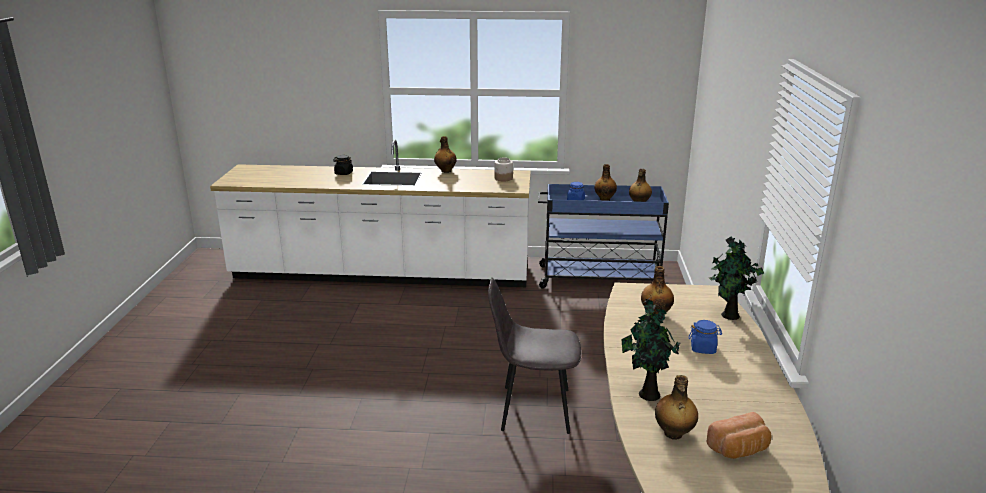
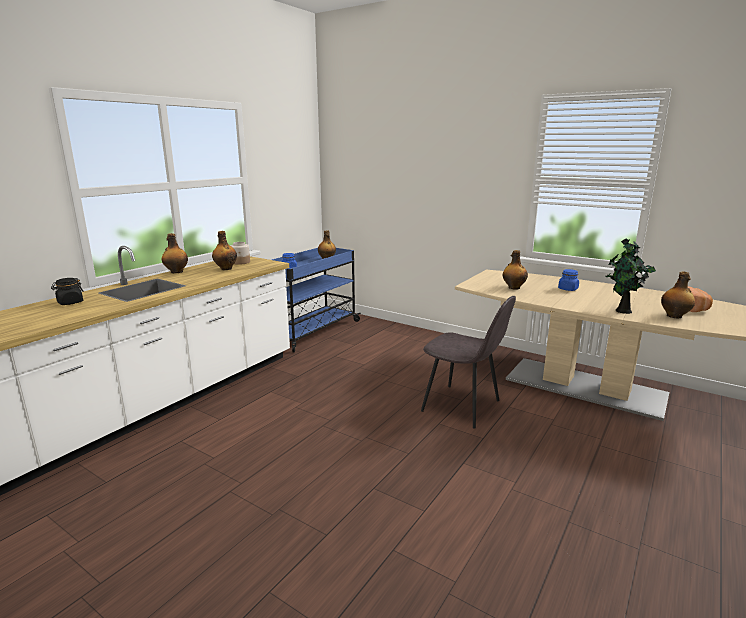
camera: 60 degrees left, 5 degrees down
grey chair [488,278,581,434] -> grey chair turned 90 degrees counterclockwise [421,296,516,429]
bottle [594,164,617,201] -> bottle moved to [212,231,237,270]
potted plant [709,236,764,320] -> none

